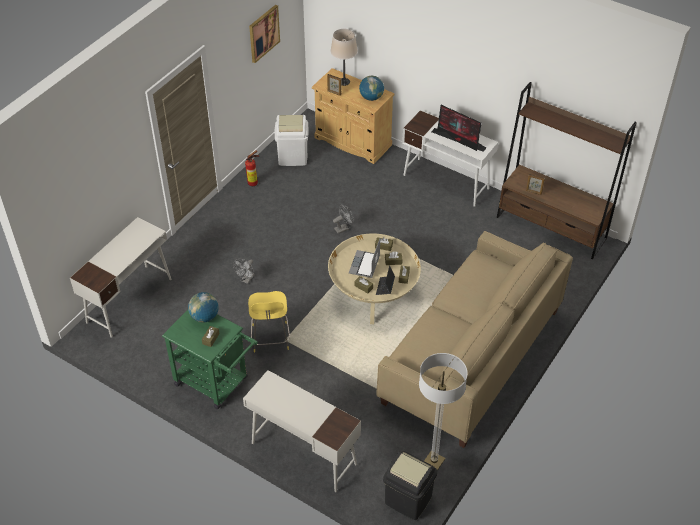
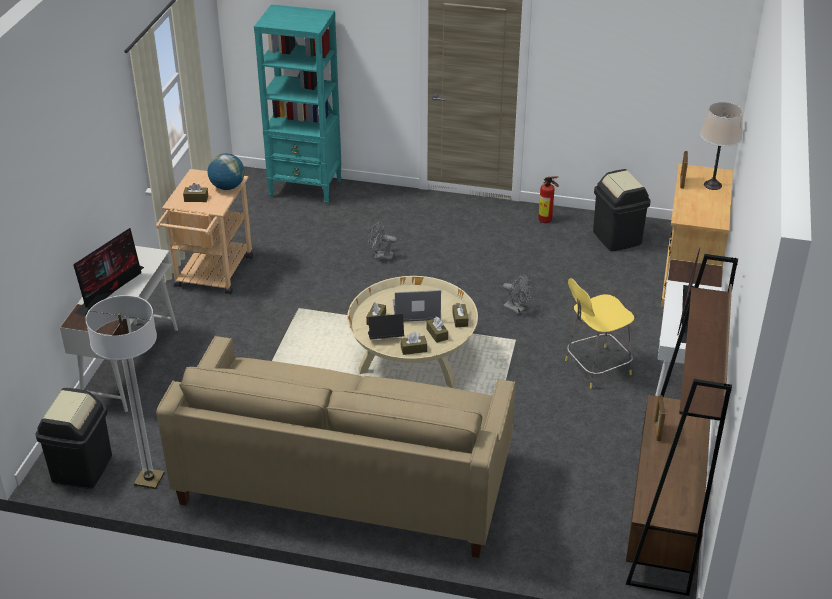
camera: 70 degrees right, 10 degrees down
white desk [70,217,172,338] -> turquoise bookcase [254,4,341,205]
green cart [162,310,258,409] -> beige cart [156,169,253,295]
yellow stool [248,291,290,352] -> yellow stool moved to [565,278,634,389]
picture [249,5,280,63] -> none
white trash can [275,115,309,166] -> black trash can [593,169,651,251]
globe [359,76,384,101] -> none
none -> monitor [73,228,144,316]

